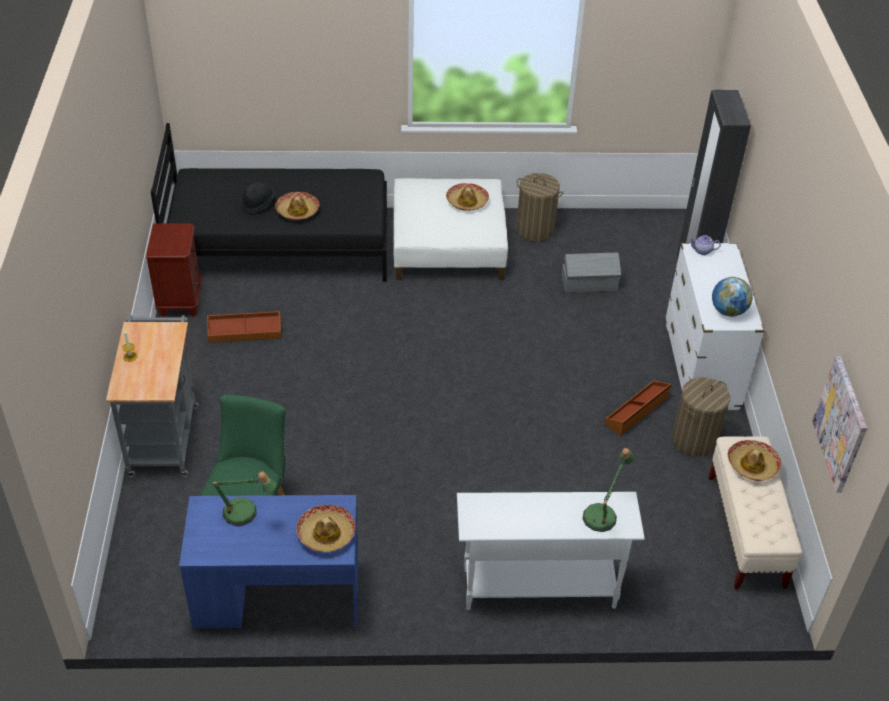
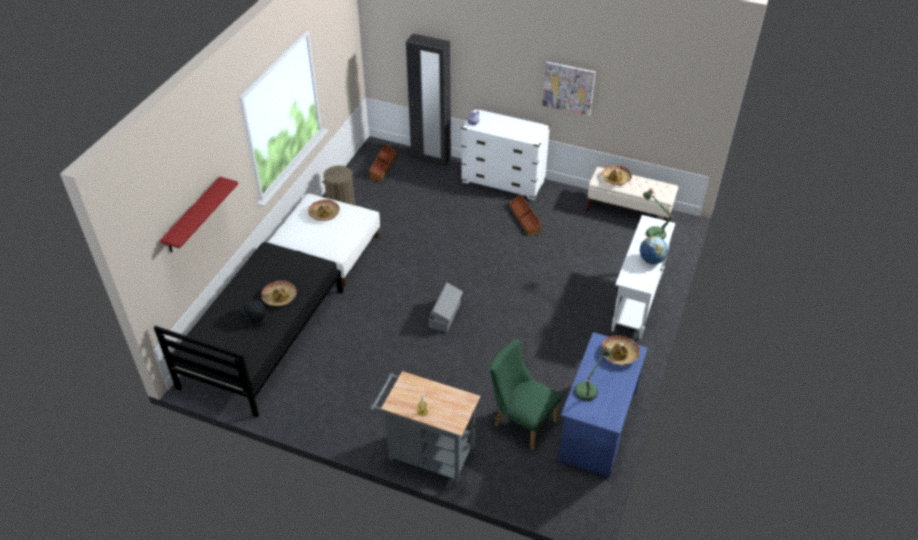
camera: 65 degrees left, 0 degrees up
brown nightstand [146,223,202,317] -> none
brown storage box [207,311,282,343] -> brown storage box moved to [369,144,397,182]
grey storage box [562,252,621,292] -> grey storage box moved to [429,283,463,332]
laundry basket [672,377,730,457] -> none
globe [712,277,753,317] -> globe moved to [639,236,668,264]
picture [812,356,867,493] -> picture moved to [542,61,596,116]
none -> red shelf [160,177,238,253]

